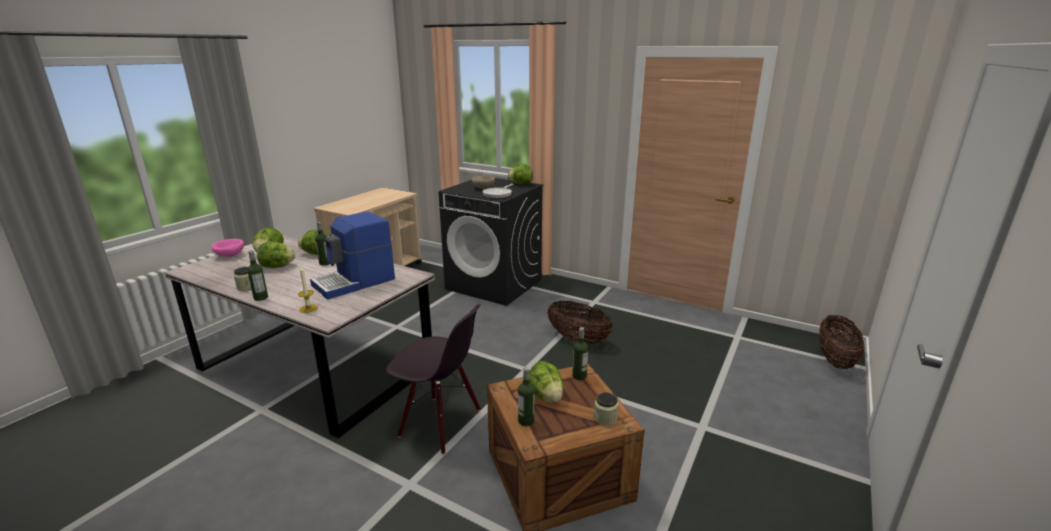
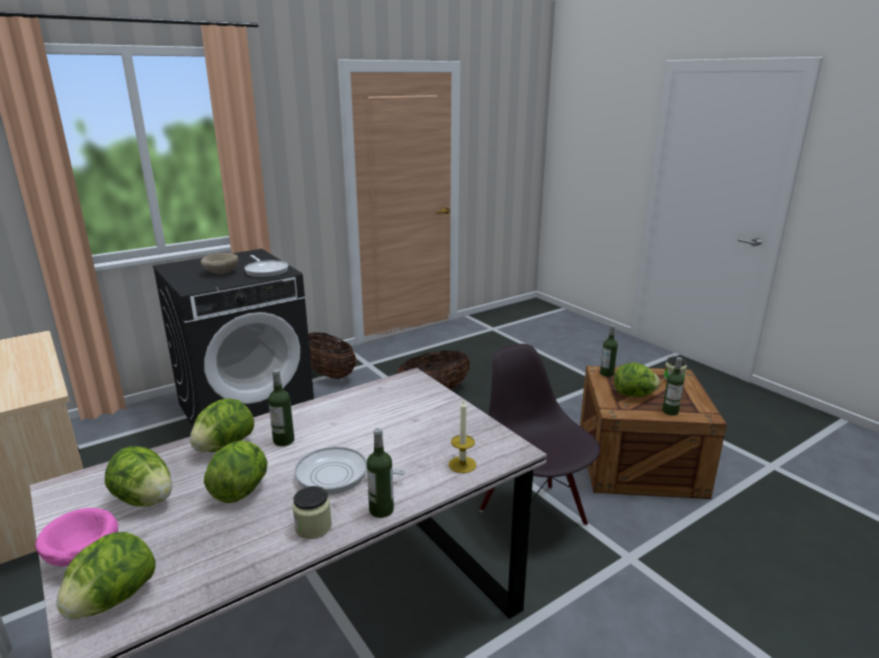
camera: 65 degrees left, 0 degrees up
coffee machine [310,211,395,300] -> none
black chair [386,304,481,455] -> black chair turned 75 degrees counterclockwise [480,344,600,526]
lettuce [508,164,533,184] -> lettuce moved to [57,532,156,620]
basket [819,315,865,369] -> basket moved to [308,332,356,379]
none -> frying pan [294,447,405,495]

